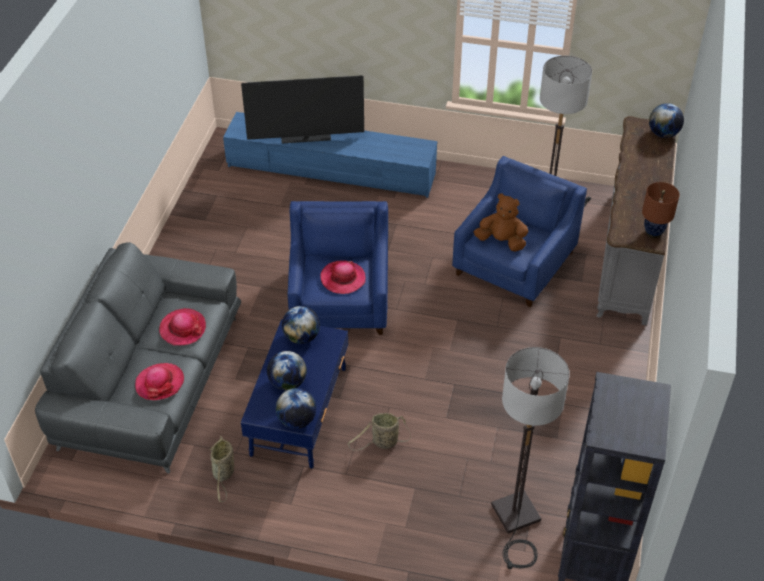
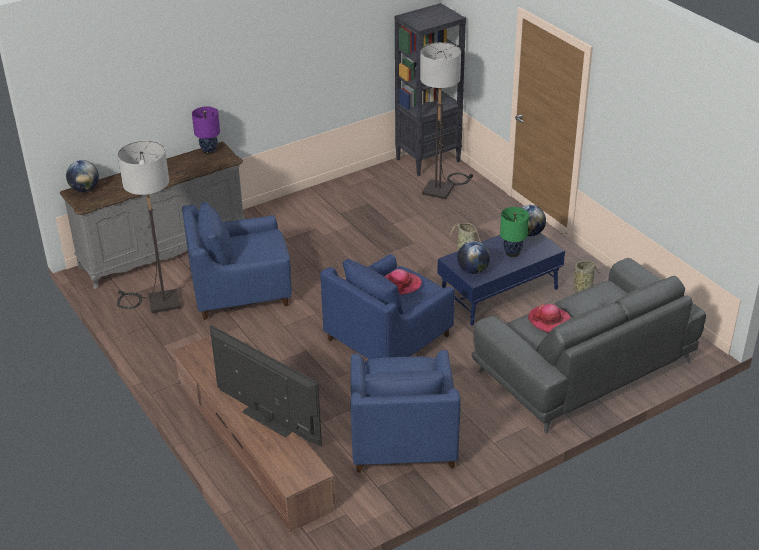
camera: 135 degrees left, 10 degrees down
hat [135,363,184,400] -> none
blue tv stand [223,112,437,198] -> brown tv stand [173,336,336,532]
globe [267,351,307,391] -> green table lamp [500,207,529,257]
brown plush toy [474,194,528,251] -> none
brown table lamp [642,182,680,238] -> purple table lamp [192,106,220,154]
none -> blue armchair [351,350,461,472]

